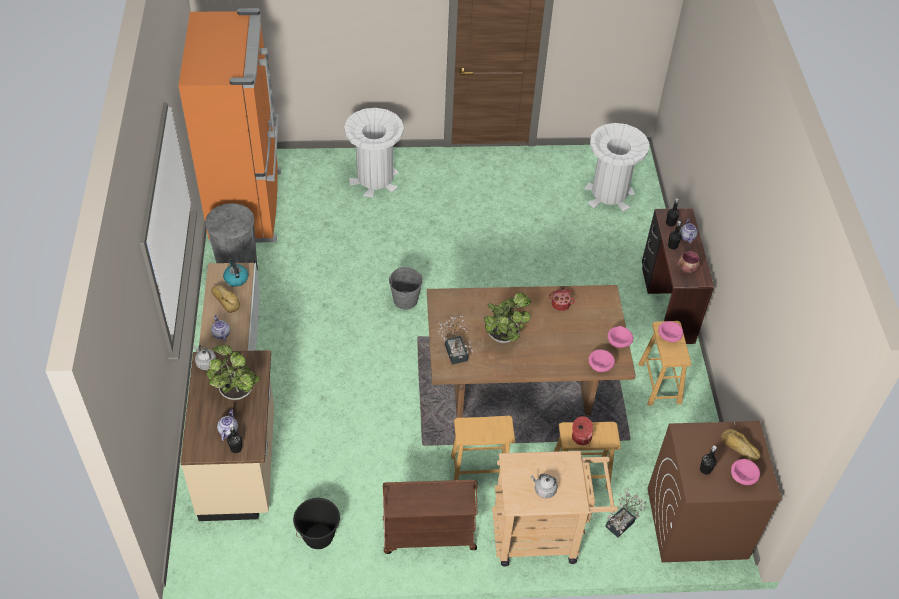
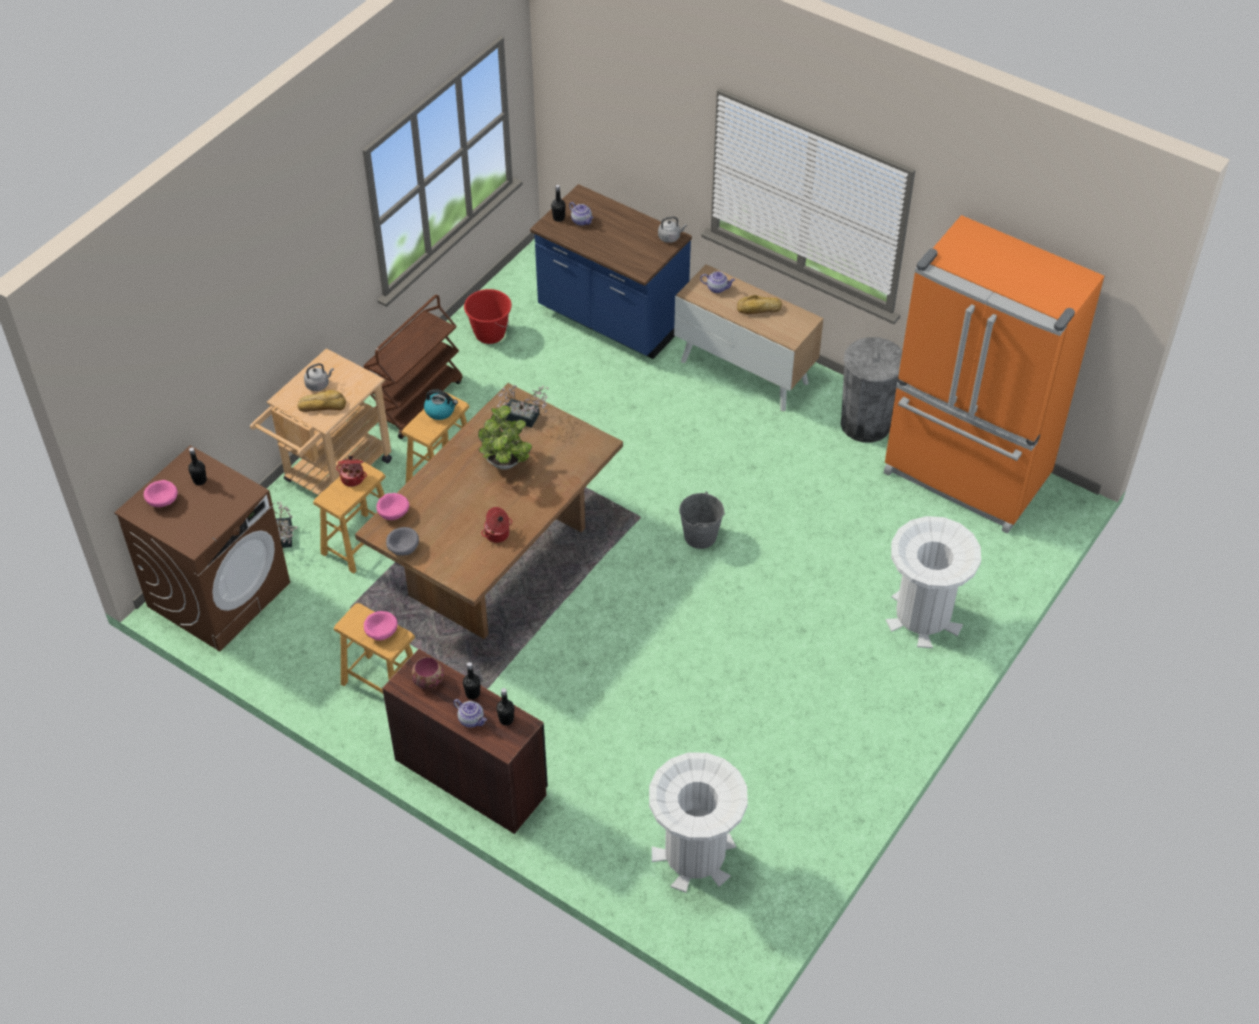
camera: 130 degrees right, 0 degrees up
beige counter [180,350,274,521] -> blue counter [530,184,692,359]
potted plant [206,345,260,400] -> none
kettle [223,259,248,287] -> kettle moved to [424,389,458,420]
black bucket [293,498,340,549] -> red bucket [464,289,512,344]
pink bowl [608,326,633,348] -> grey bowl [386,527,419,556]
bread [721,429,761,462] -> bread moved to [297,390,346,412]

